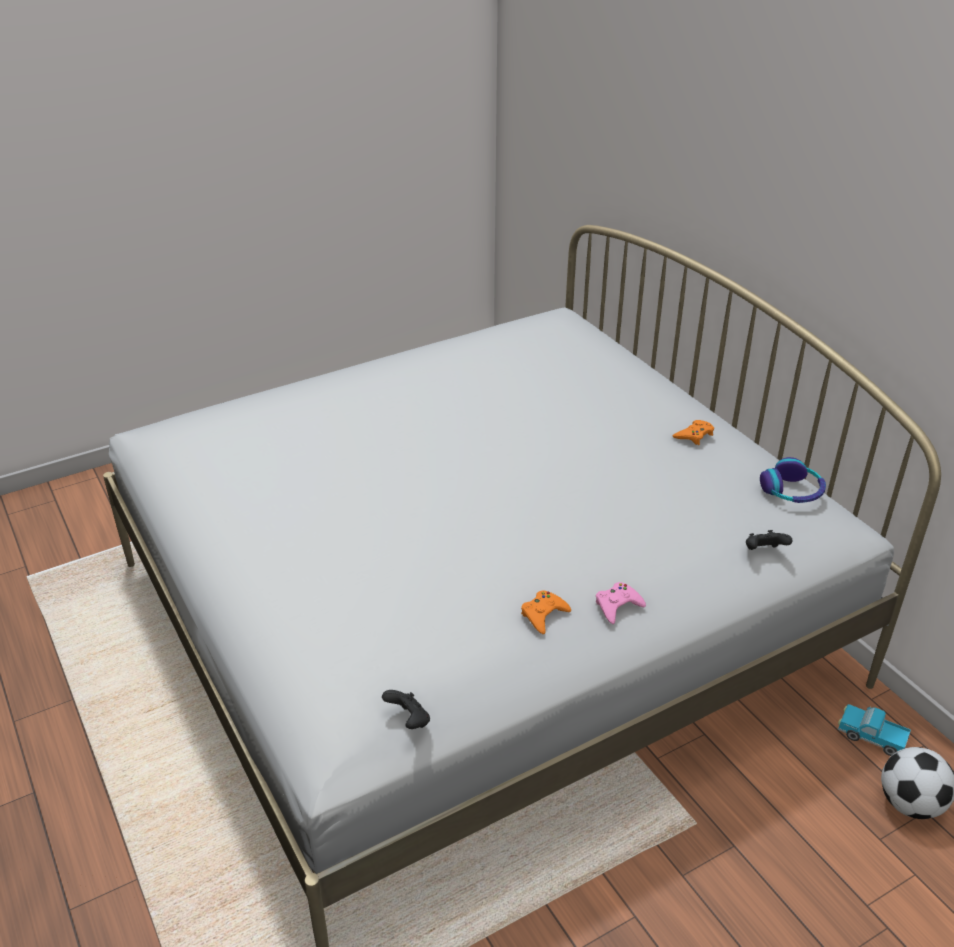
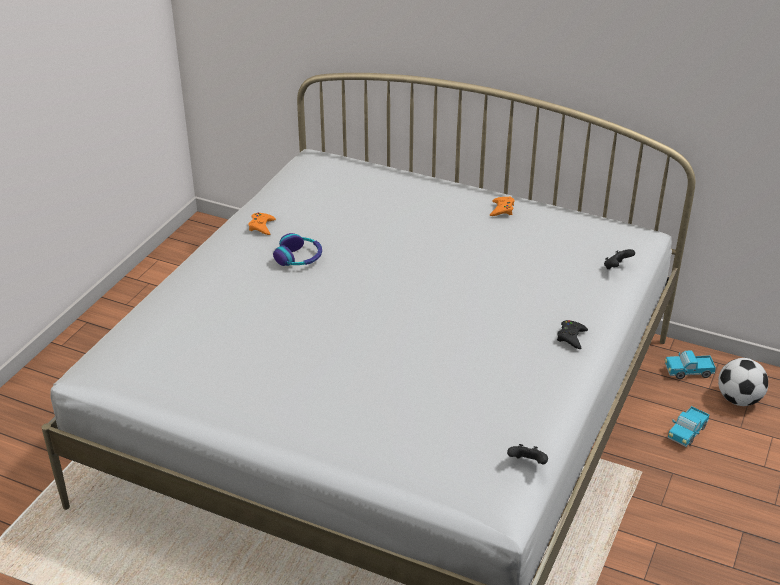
camera: 35 degrees left, 0 degrees up
orange game controller [521,590,571,634] -> orange game controller moved to [248,213,276,235]
pink game controller [596,582,646,624] -> black game controller [557,320,588,349]
headphones [760,457,826,503] -> headphones moved to [273,233,322,266]
none -> toy truck [667,406,709,447]

